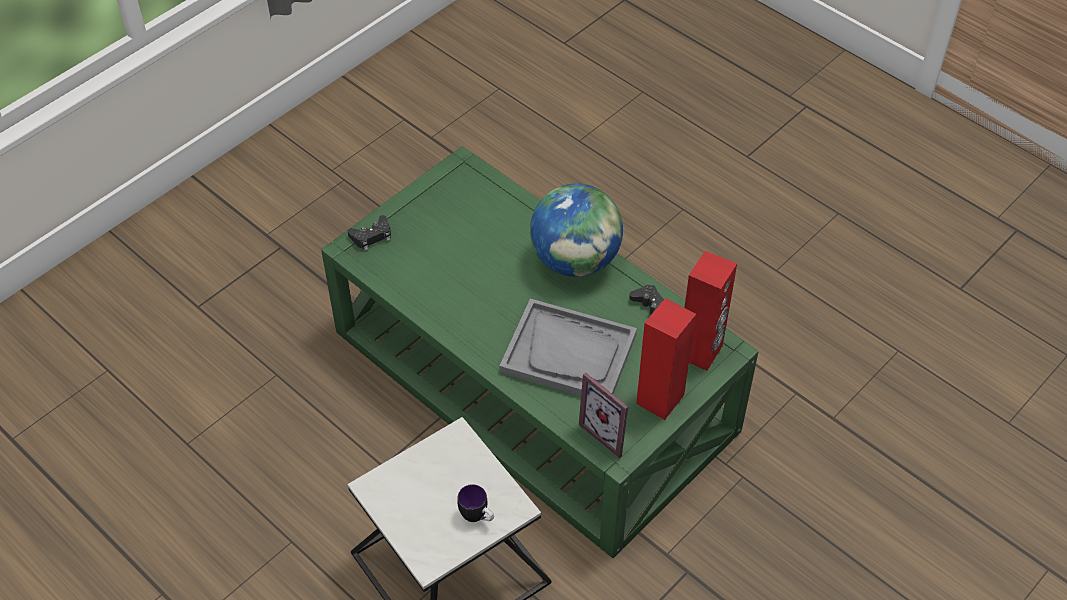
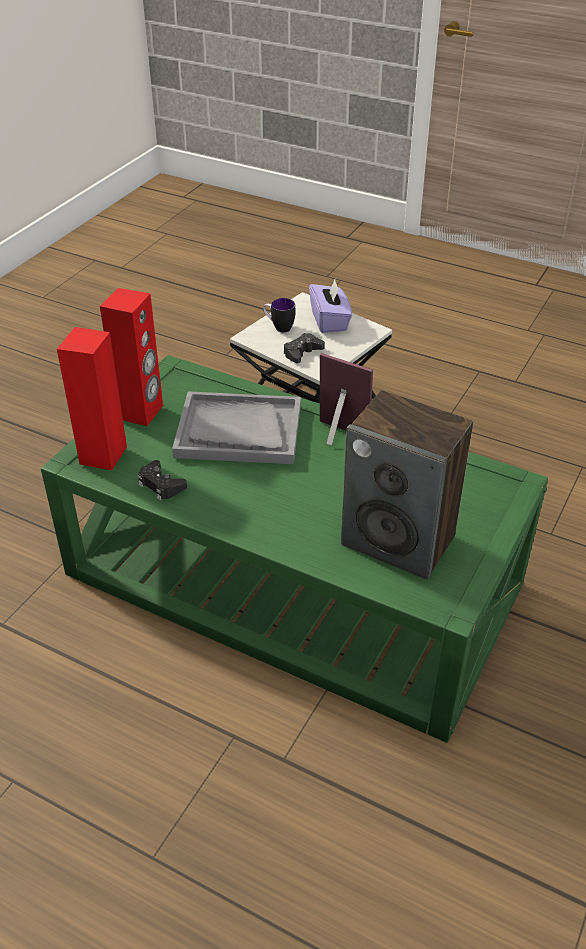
camera: 165 degrees right, 10 degrees down
black game controller [348,215,391,251] -> black game controller moved to [284,333,325,363]
globe [530,183,623,277] -> none
picture frame [579,373,628,458] -> picture frame moved to [320,353,373,445]
none -> purple tissue box [309,279,352,333]
none -> speaker [341,390,473,580]

